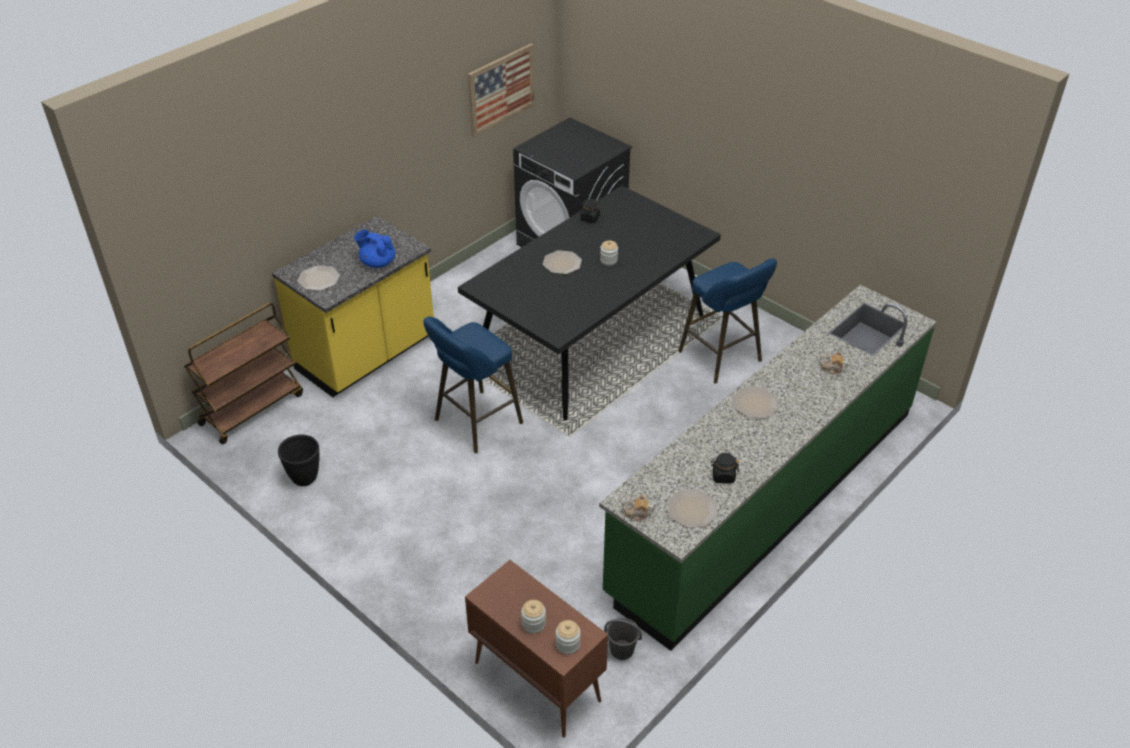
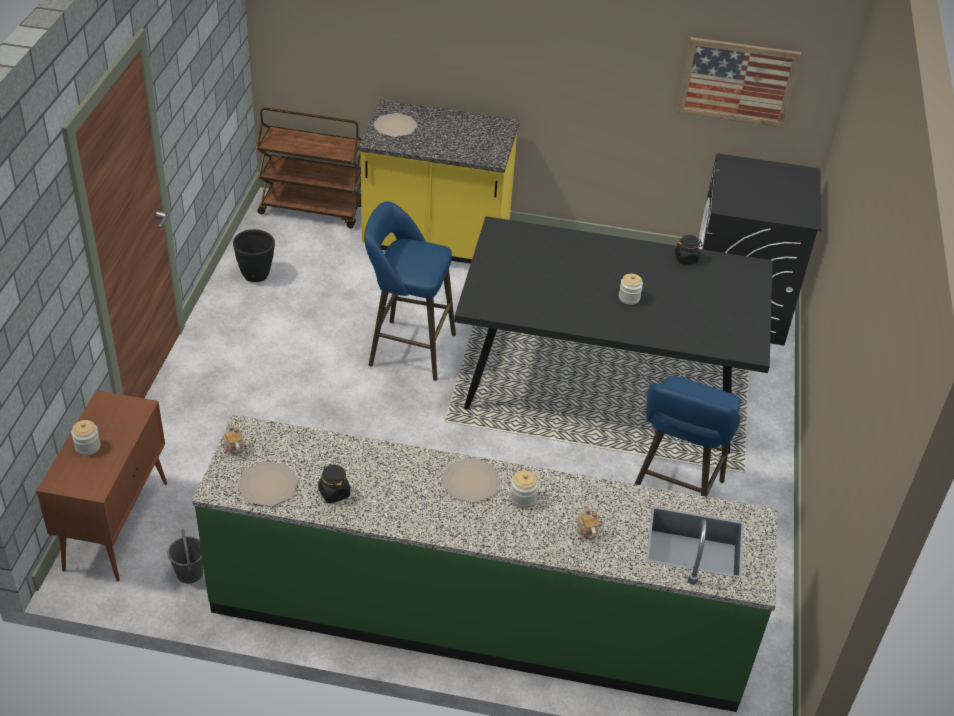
camera: 55 degrees right, 0 degrees up
blue teapot [354,230,395,268] -> none
plate [543,250,582,274] -> none
jar [556,620,580,654] -> jar moved to [510,470,538,508]

